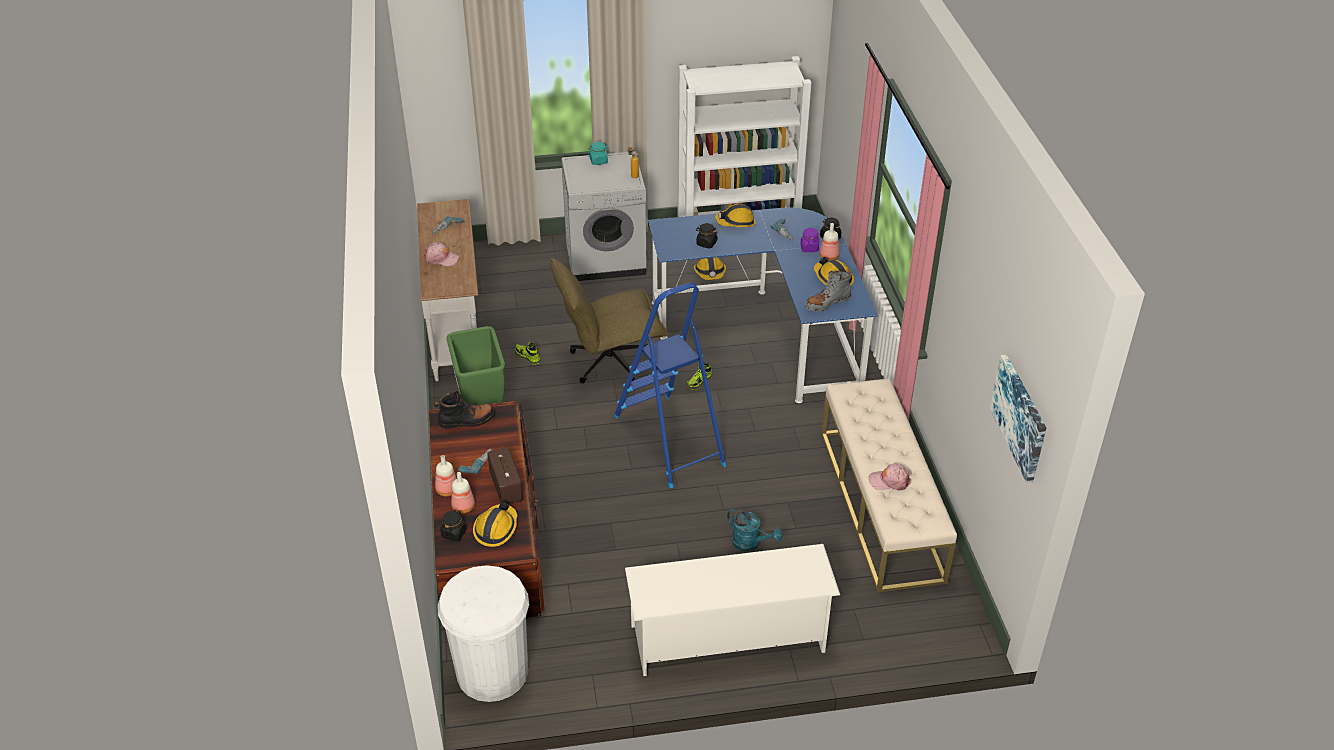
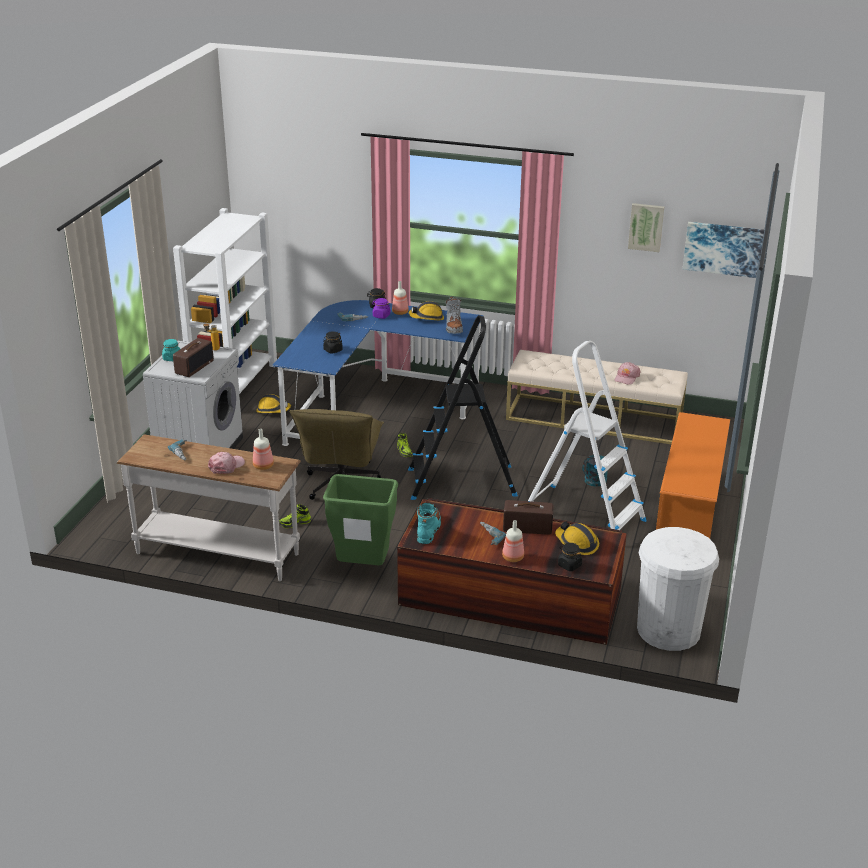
camera: 65 degrees left, 10 degrees down
black boot [434,391,495,429] -> turquoise boot [417,503,441,544]
bottle [451,472,475,514] -> bottle moved to [253,429,274,470]
blue step ladder [614,283,726,488] -> black step ladder [408,315,518,500]
white shoe rack [625,544,840,676] -> orange shoe rack [656,412,730,539]
hard hat [715,203,756,227] -> none
none -> radio [173,338,214,377]
none -> white step ladder [528,341,647,530]
none -> picture [628,203,664,252]

